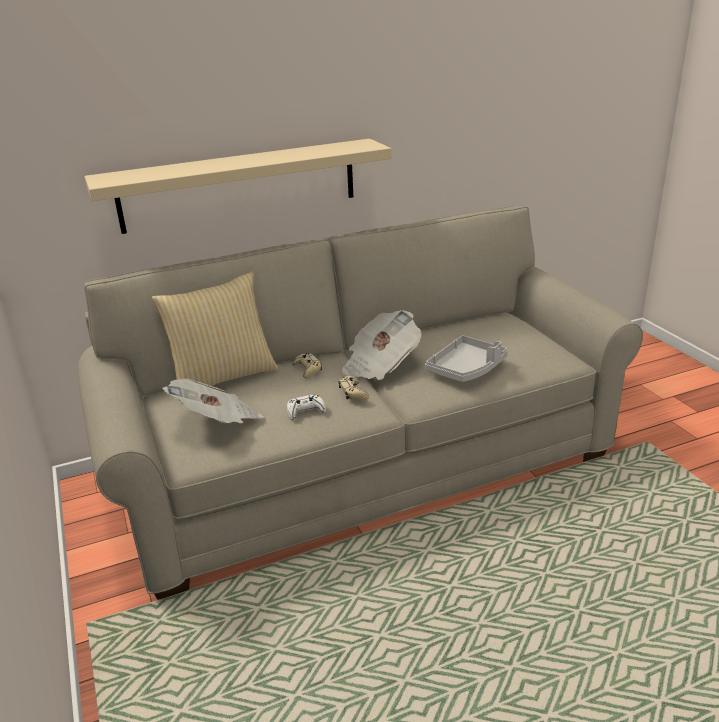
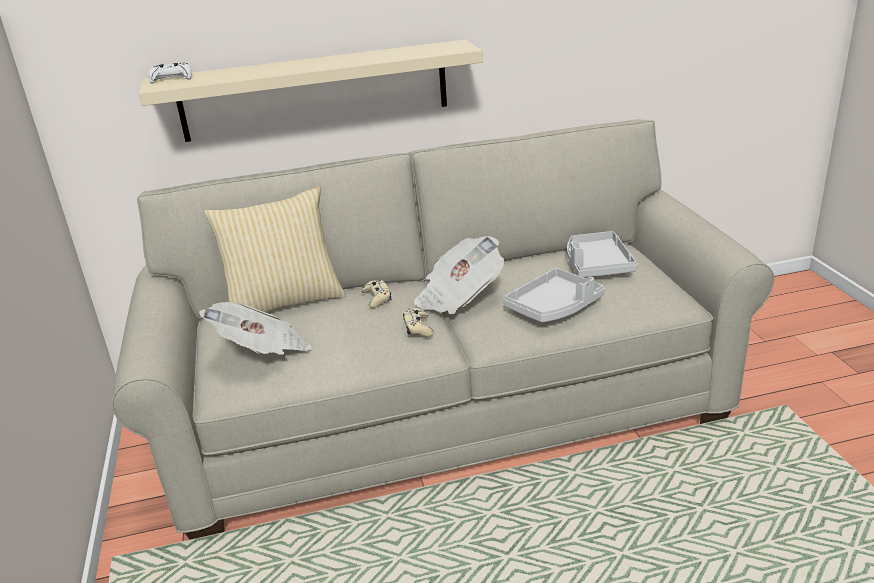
camera: 10 degrees right, 0 degrees up
white game controller [287,394,326,420] -> white game controller moved to [149,62,192,84]
none -> grey tray [567,231,637,277]

